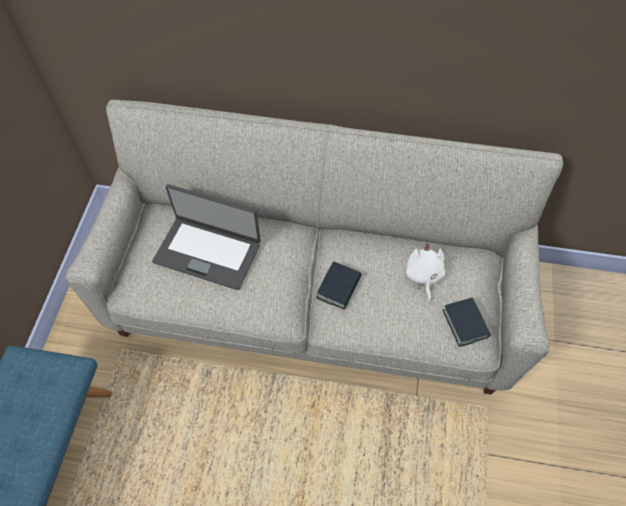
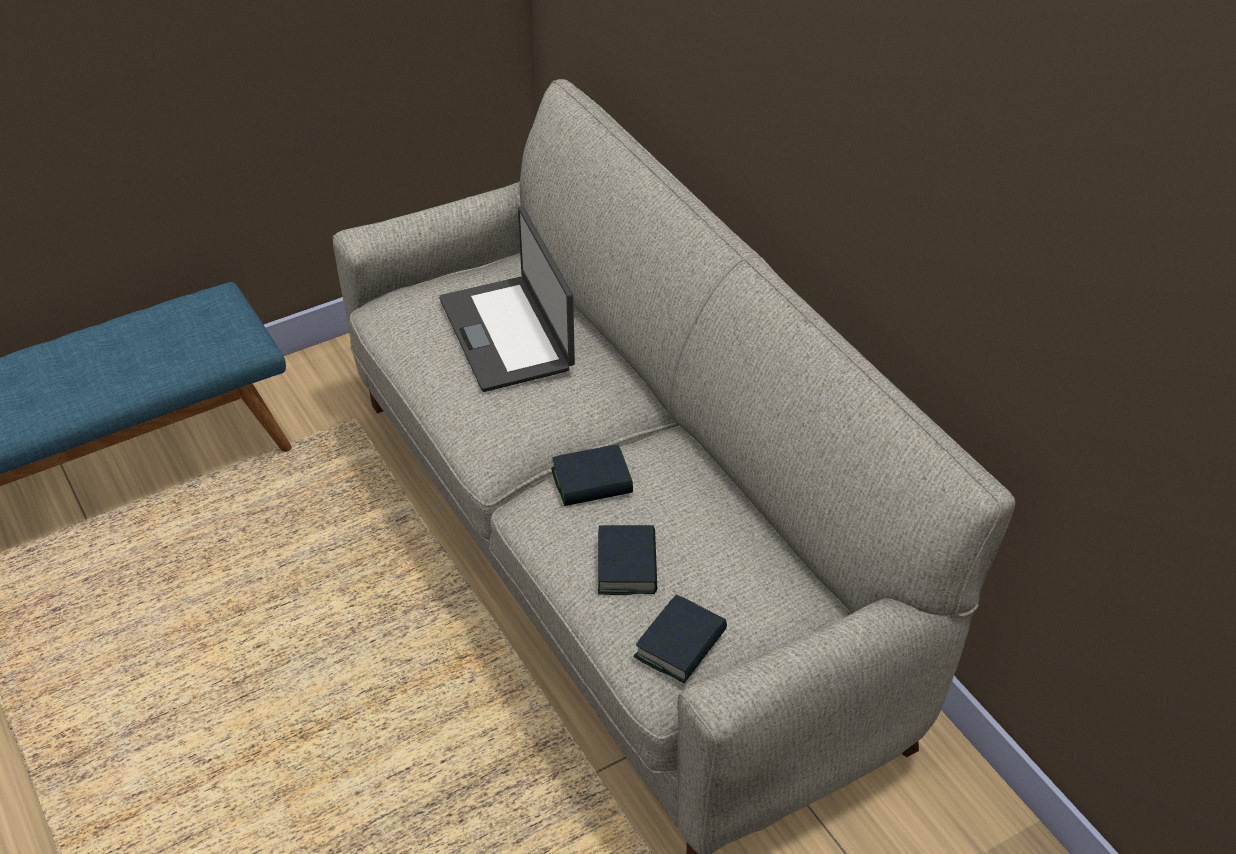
camera: 50 degrees right, 15 degrees down
white plush toy [406,243,445,302] -> none
none -> book [598,525,657,595]

